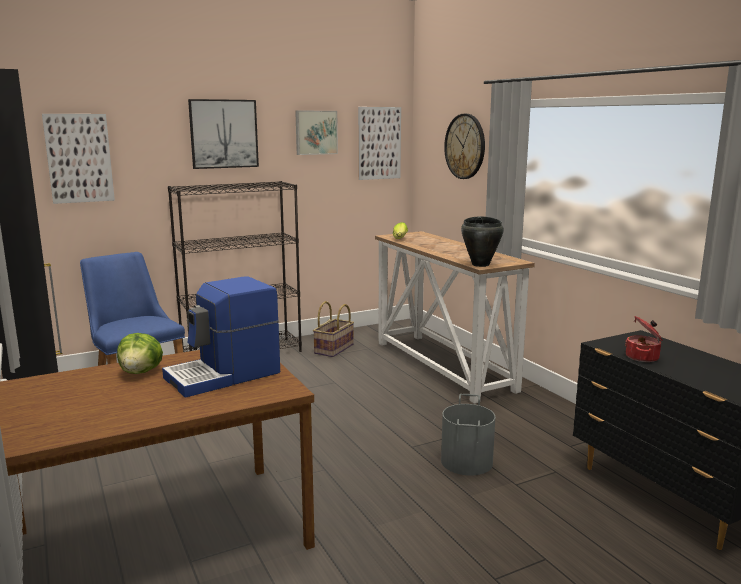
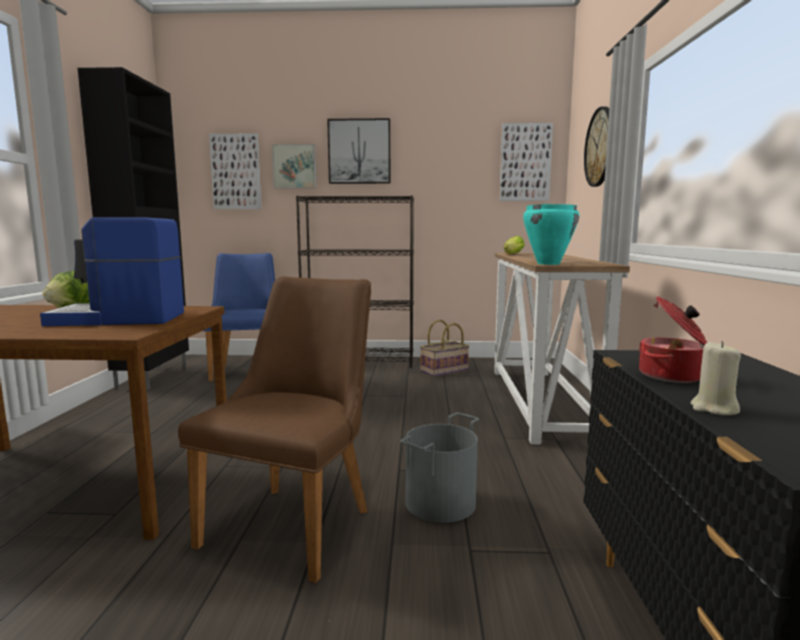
camera: 30 degrees right, 5 degrees down
picture [295,111,338,155] -> picture moved to [272,144,316,188]
black cooking pot [461,216,504,267] -> turquoise cooking pot [523,204,579,265]
none -> brown chair [178,276,371,583]
none -> beige candle [691,341,741,415]

